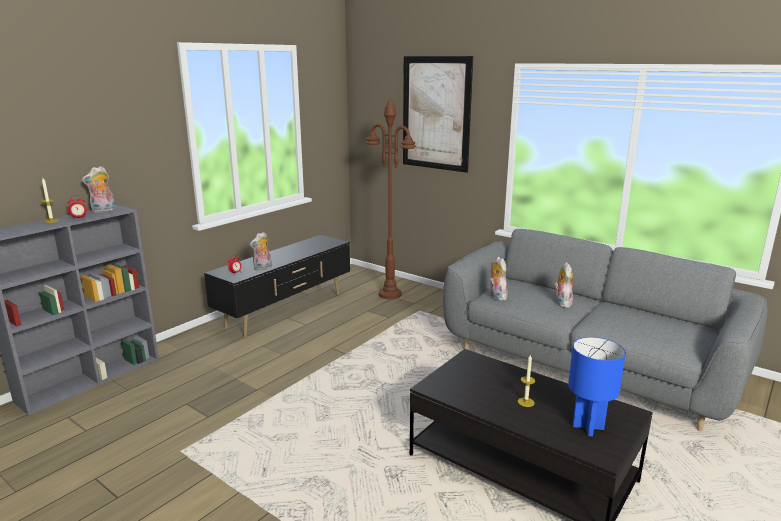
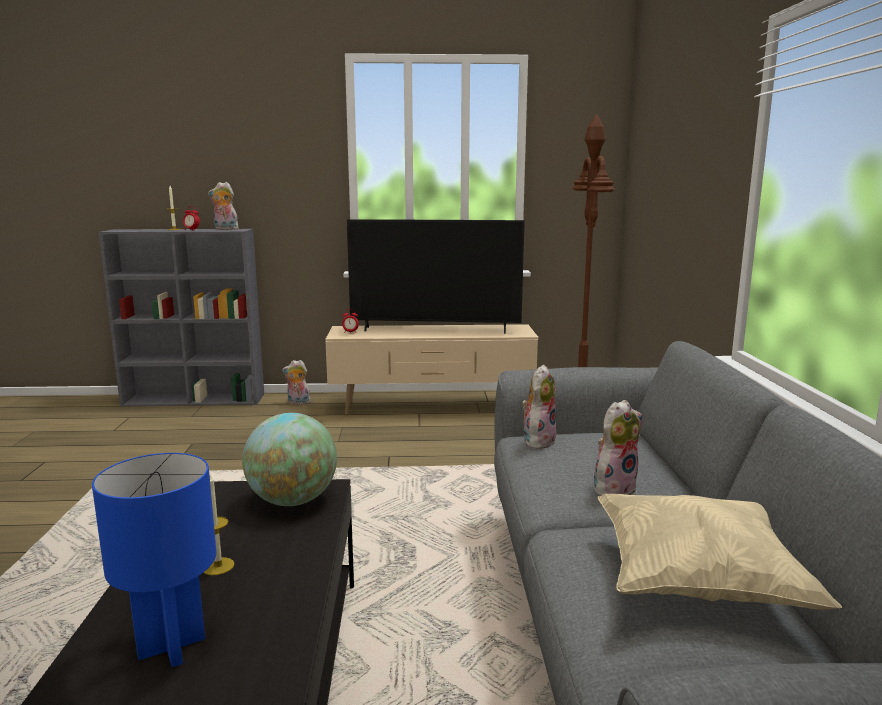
camera: 50 degrees right, 5 degrees down
black tv stand [204,235,350,338] -> beige tv stand [326,324,538,415]
plush toy [250,232,272,271] -> plush toy moved to [282,360,311,405]
picture [403,56,473,173] -> none
none -> globe [242,413,337,506]
none -> television [347,219,525,334]
none -> beige pillow [597,494,842,610]

